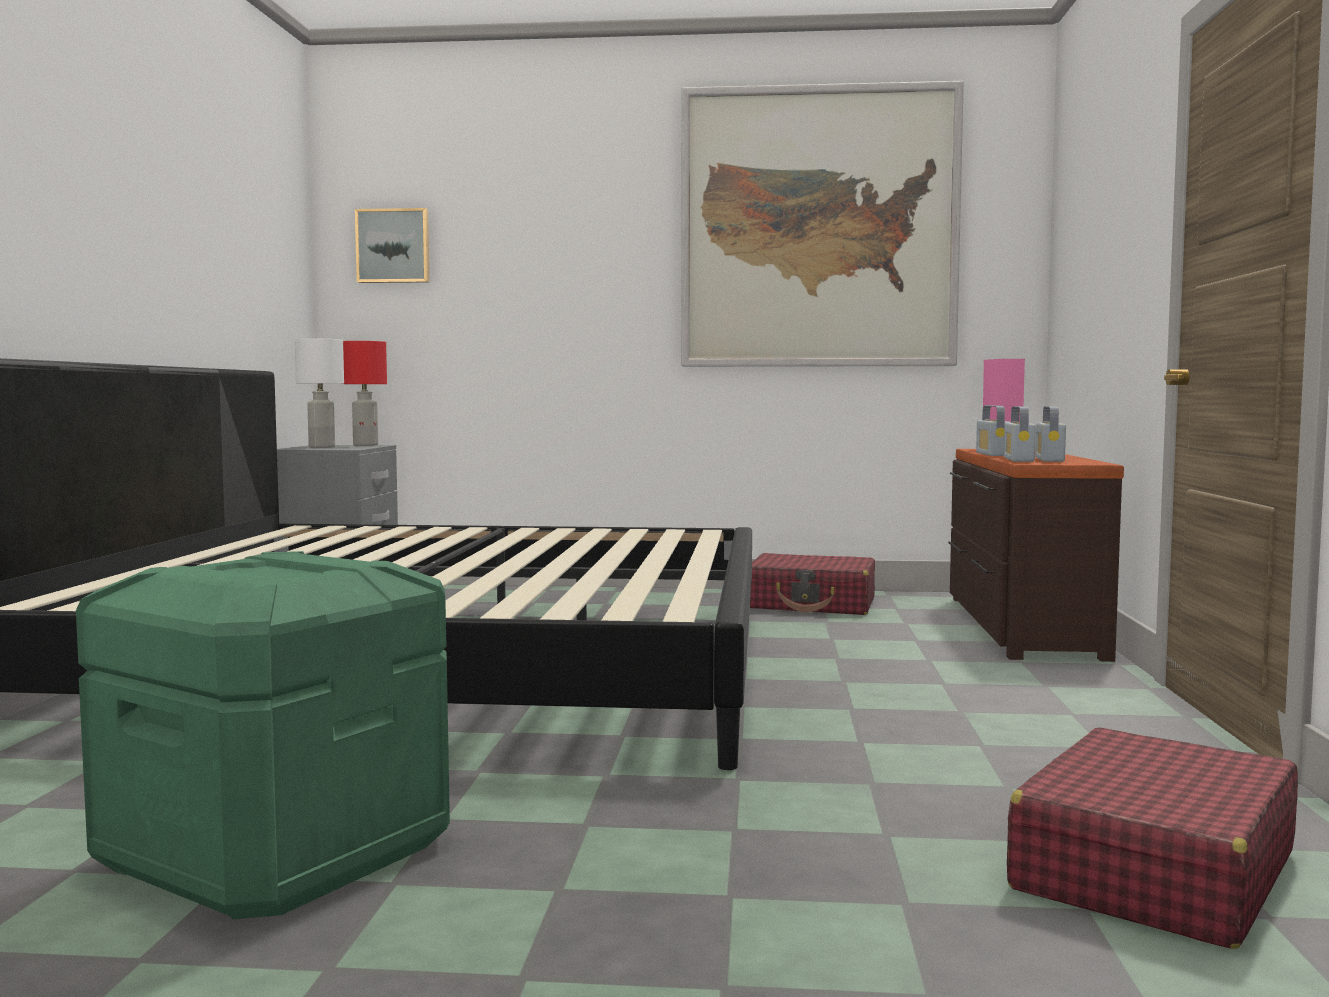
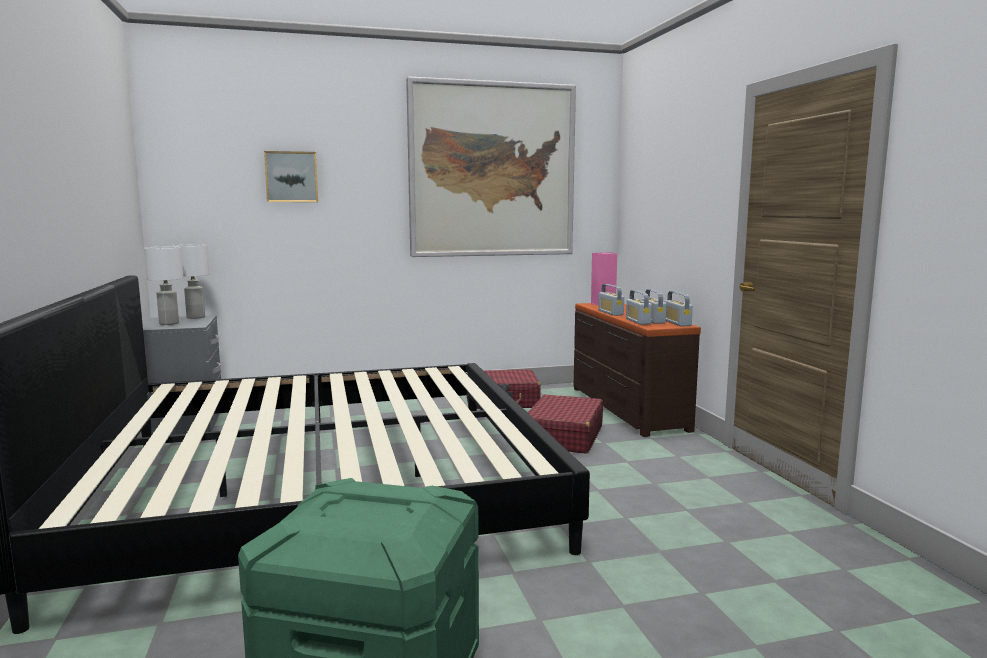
camera: 20 degrees left, 5 degrees up
red table lamp [343,341,387,446] -> white table lamp [173,244,209,319]
picture [355,208,429,283] -> picture moved to [264,151,318,202]
red suitcase [1007,727,1298,949] -> red suitcase moved to [528,394,603,454]
none -> radio [665,291,693,326]

